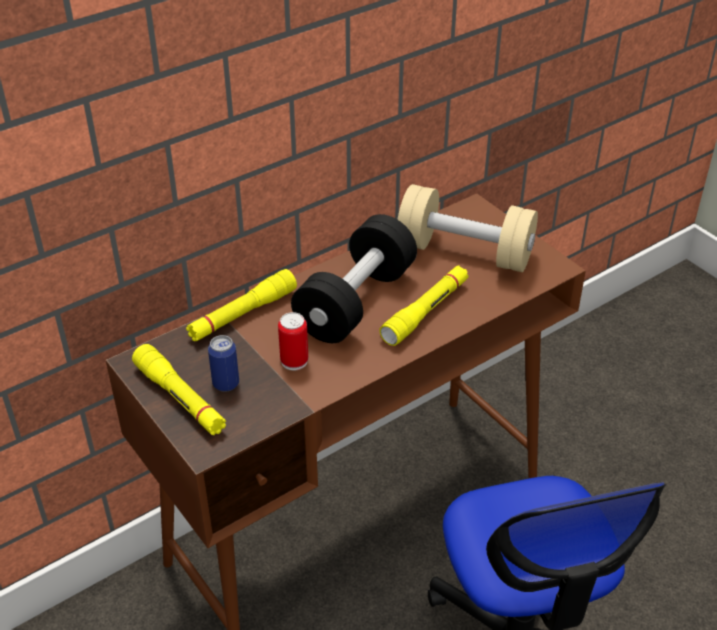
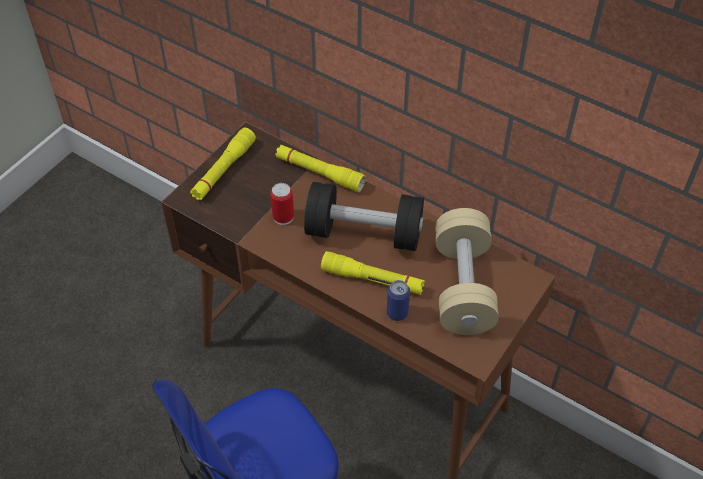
camera: 70 degrees right, 10 degrees up
can [208,335,239,392] -> can moved to [387,280,410,321]

